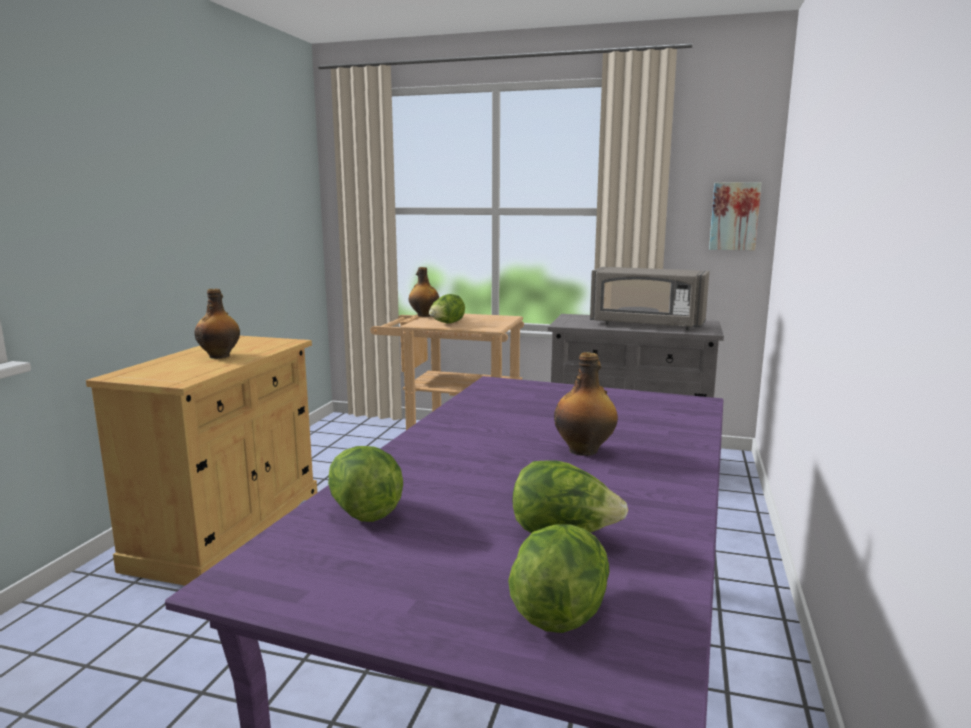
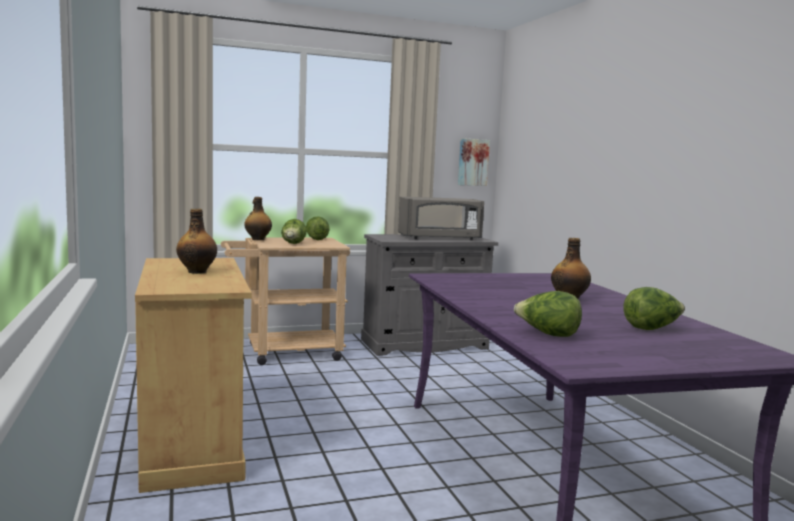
camera: 35 degrees left, 5 degrees down
lettuce [508,524,609,633] -> lettuce moved to [306,216,330,240]

